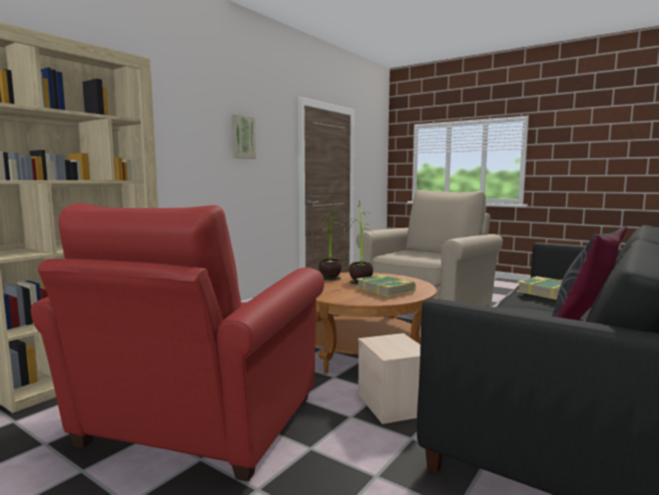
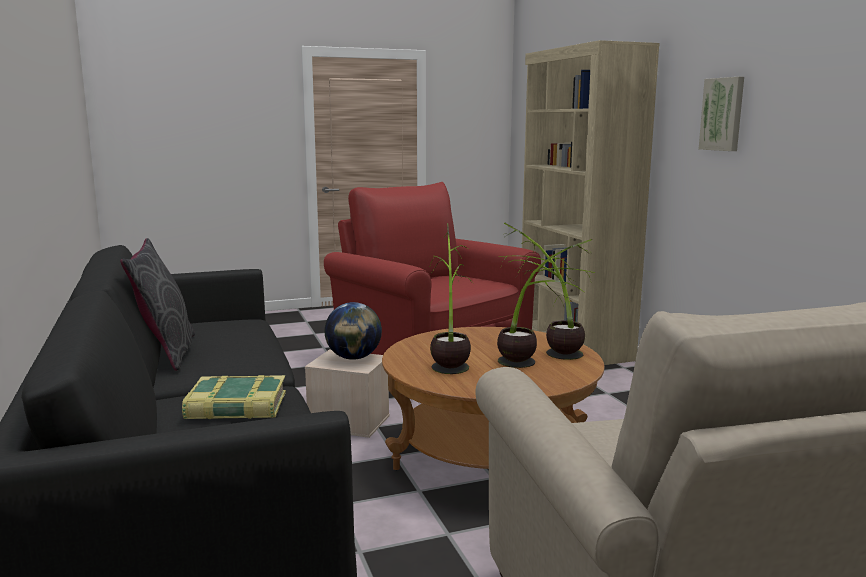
camera: 125 degrees right, 5 degrees up
picture [232,114,256,159] -> picture moved to [699,77,744,151]
book [356,274,416,297] -> potted plant [430,223,476,374]
none -> globe [325,302,382,360]

